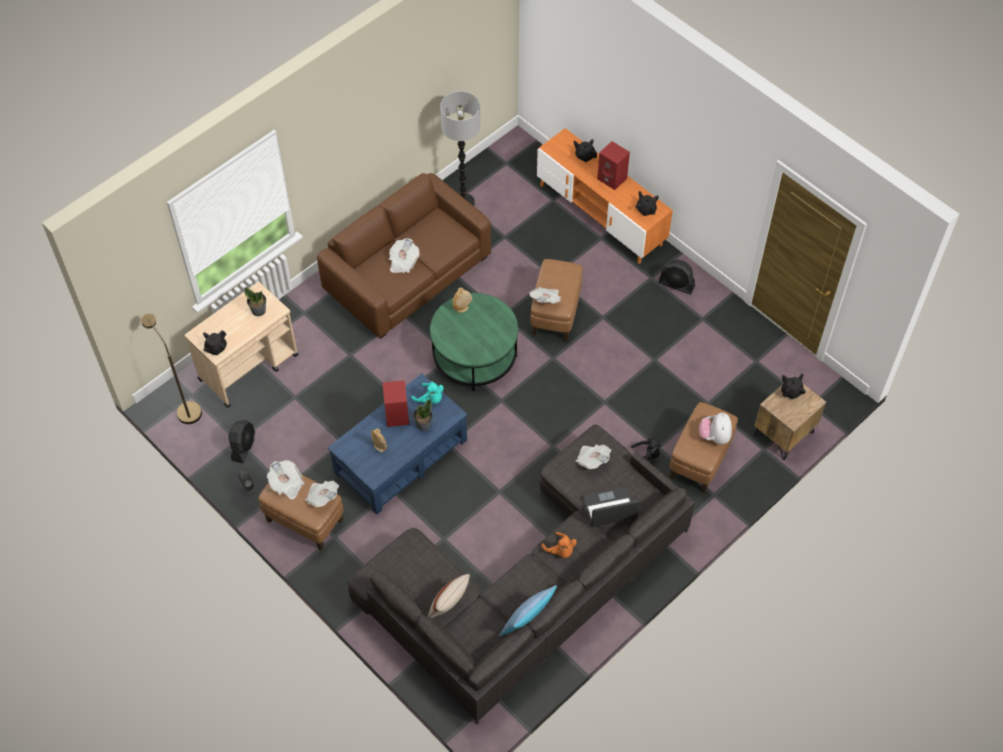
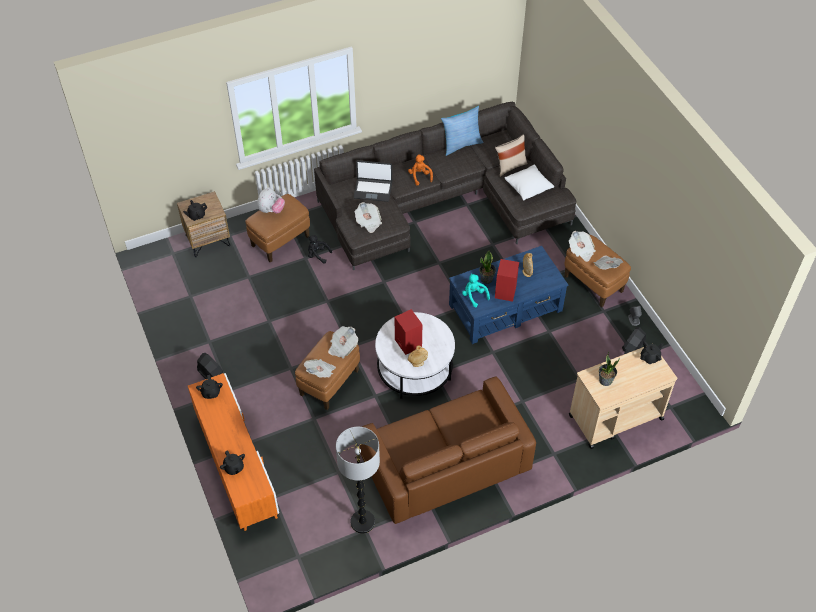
camera: 160 degrees left, 5 degrees down
brown floor lamp [142,314,202,424] -> none
newspaper [389,238,420,273] -> newspaper moved to [304,359,336,378]
green coffee table [430,293,518,391] -> white coffee table [375,312,455,399]
red speaker [597,141,630,190] -> red speaker moved to [394,309,422,355]
none -> white pillow [505,165,554,200]

